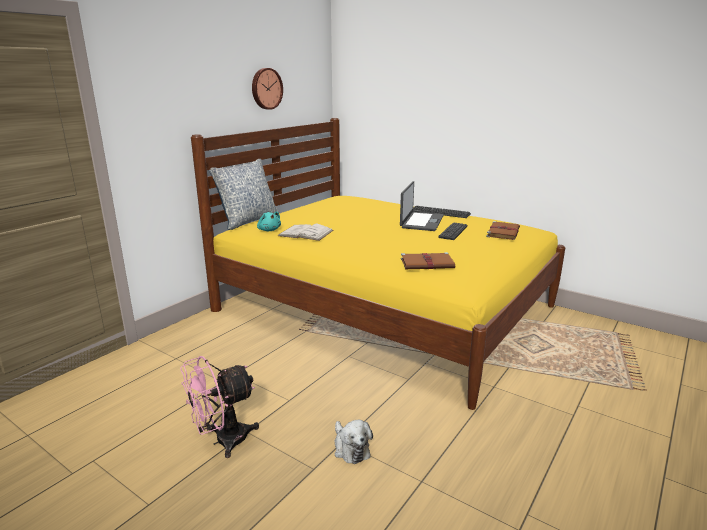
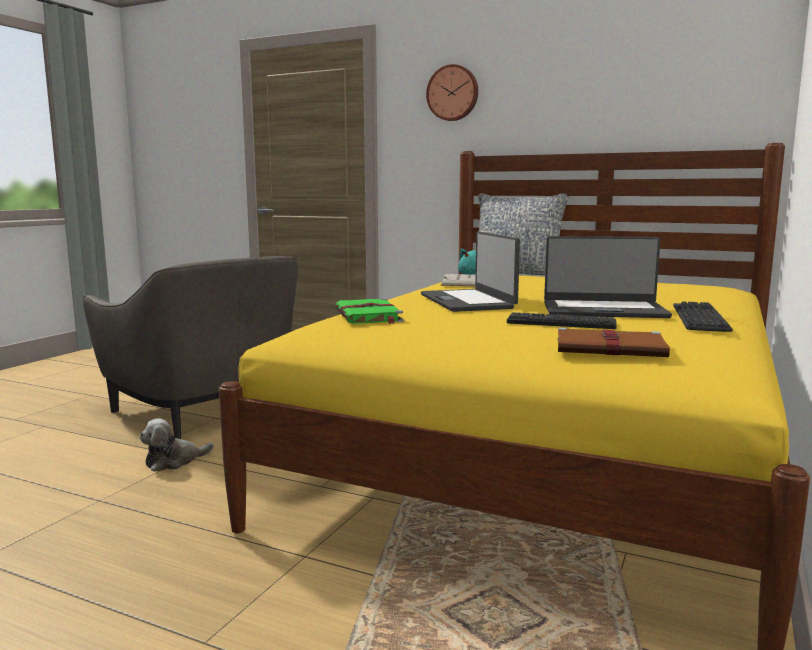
camera: 80 degrees right, 10 degrees down
pink fan [180,356,259,458] -> grey armchair [83,256,298,439]
wall clock [252,68,283,110] -> wall clock moved to [426,64,478,121]
brown book [401,252,455,269] -> green book [336,298,404,324]
none -> laptop [421,231,520,312]

